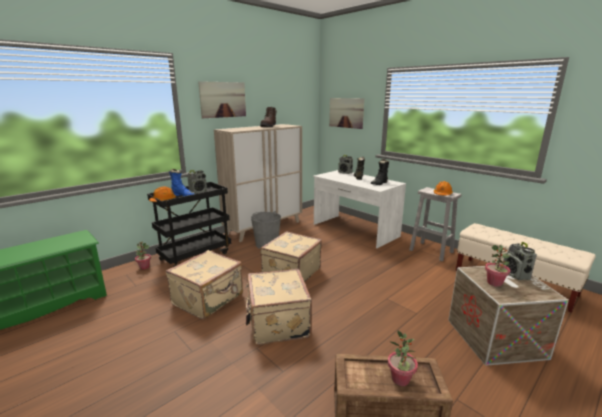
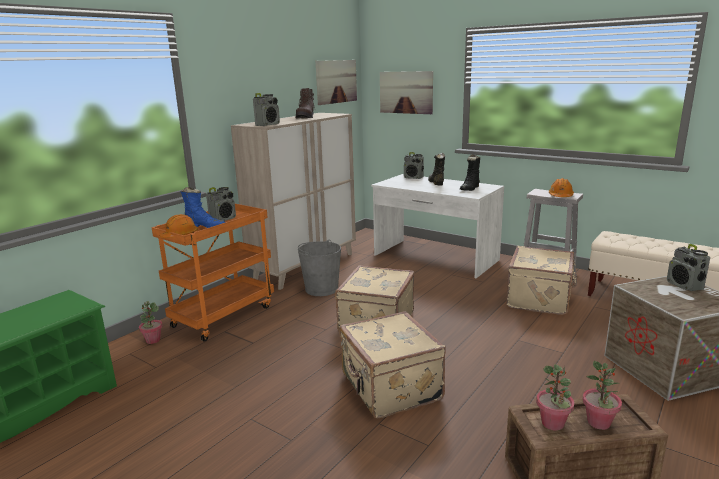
camera: 10 degrees left, 0 degrees up
black cart [147,182,231,267] -> orange cart [152,204,274,342]
beige suitcase [166,250,243,320] -> beige suitcase moved to [506,246,577,315]
picture [198,81,246,118] -> picture moved to [316,60,357,105]
potted plant [485,245,511,287] -> potted plant moved to [536,364,574,431]
none -> radio [253,93,280,126]

